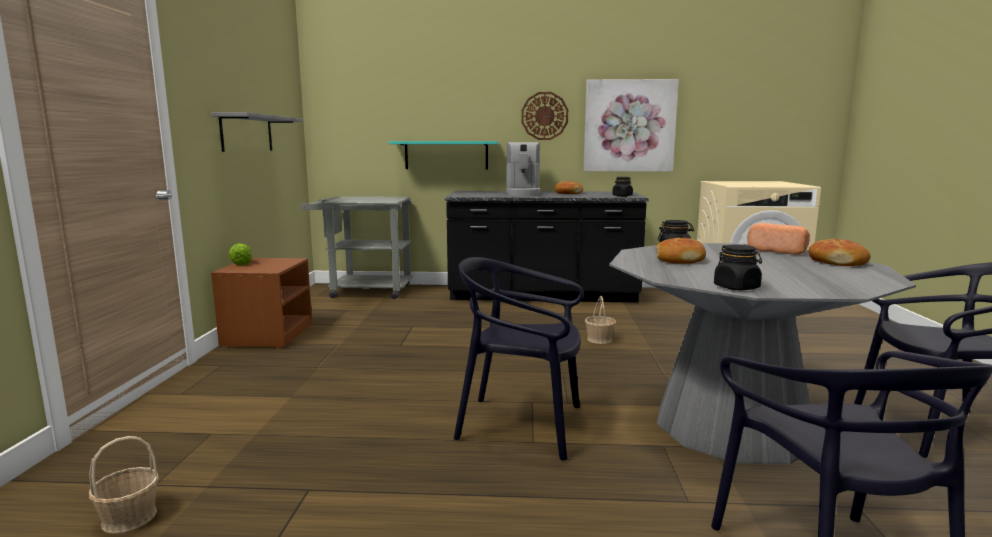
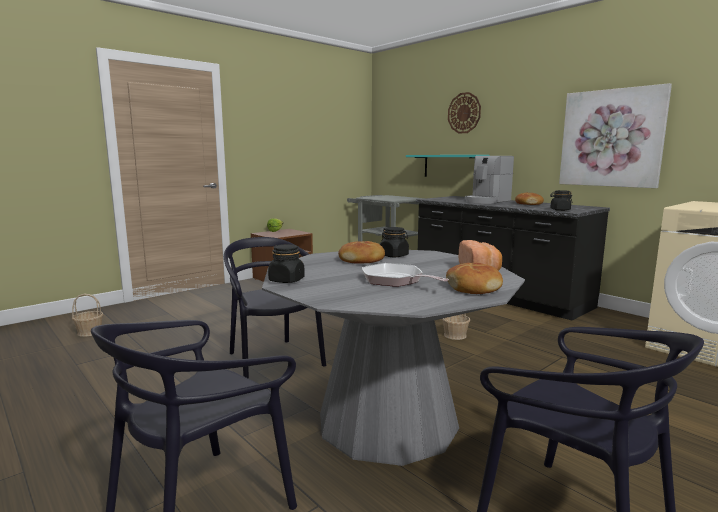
camera: 45 degrees right, 0 degrees up
grey shelf [211,112,304,152] -> none
wall clock [521,92,568,140] -> wall clock moved to [448,92,481,134]
none -> frying pan [362,263,449,287]

